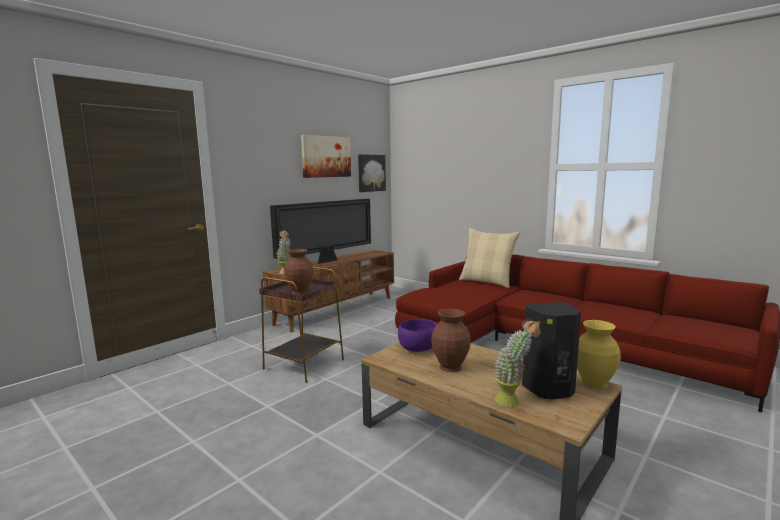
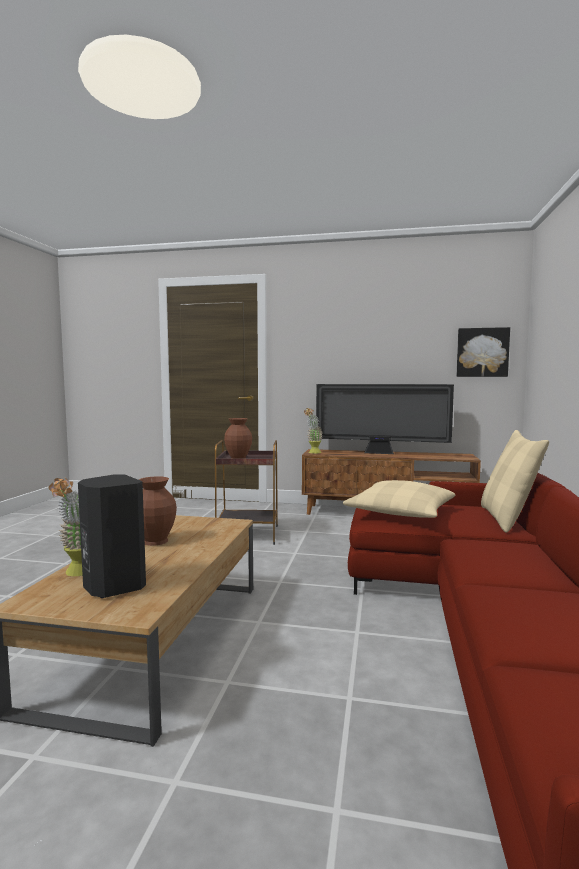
camera: 60 degrees right, 5 degrees down
picture [301,135,351,178] -> none
purple bowl [398,319,437,352] -> none
yellow vase [577,320,621,390] -> none
none -> beige pillow [343,480,455,518]

